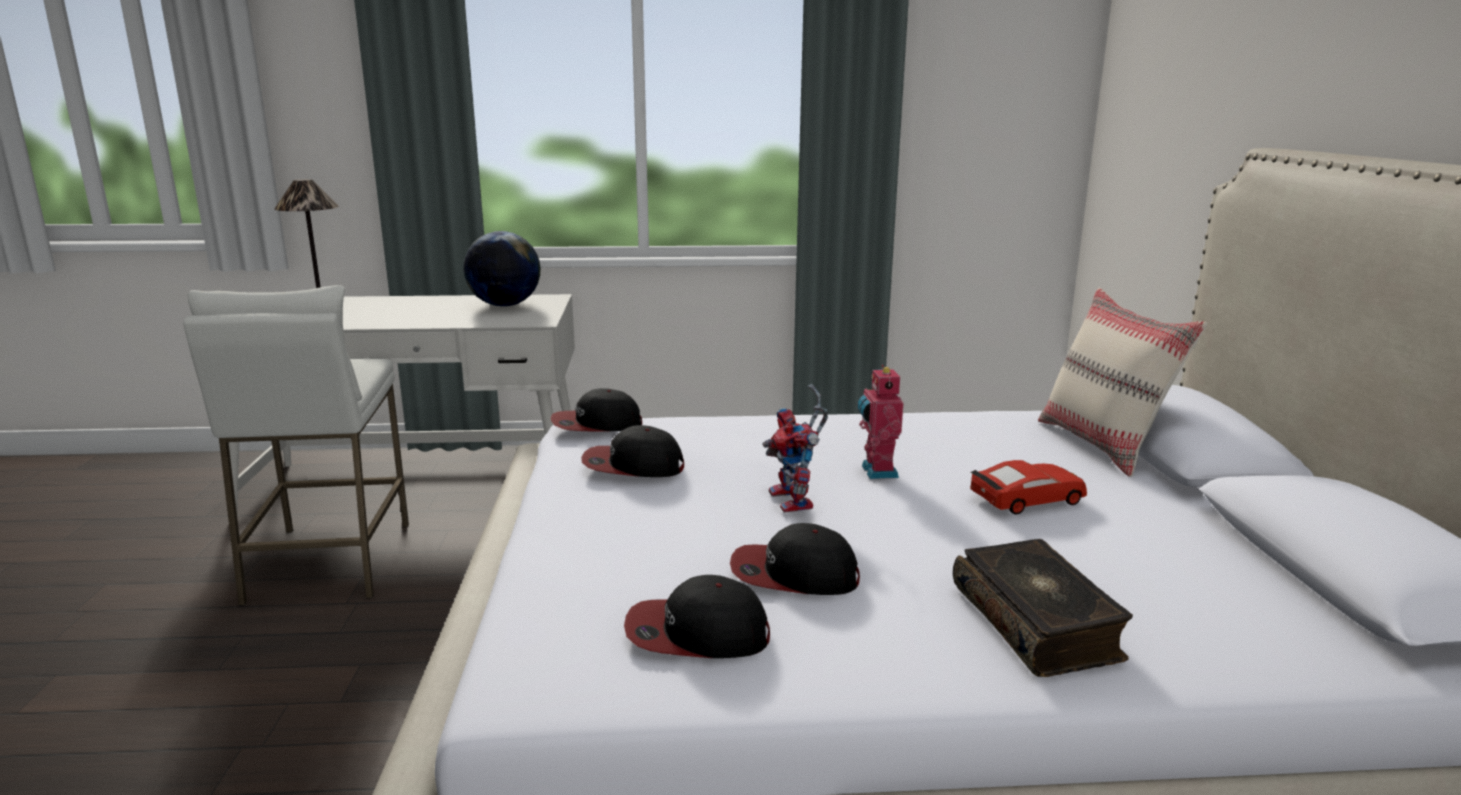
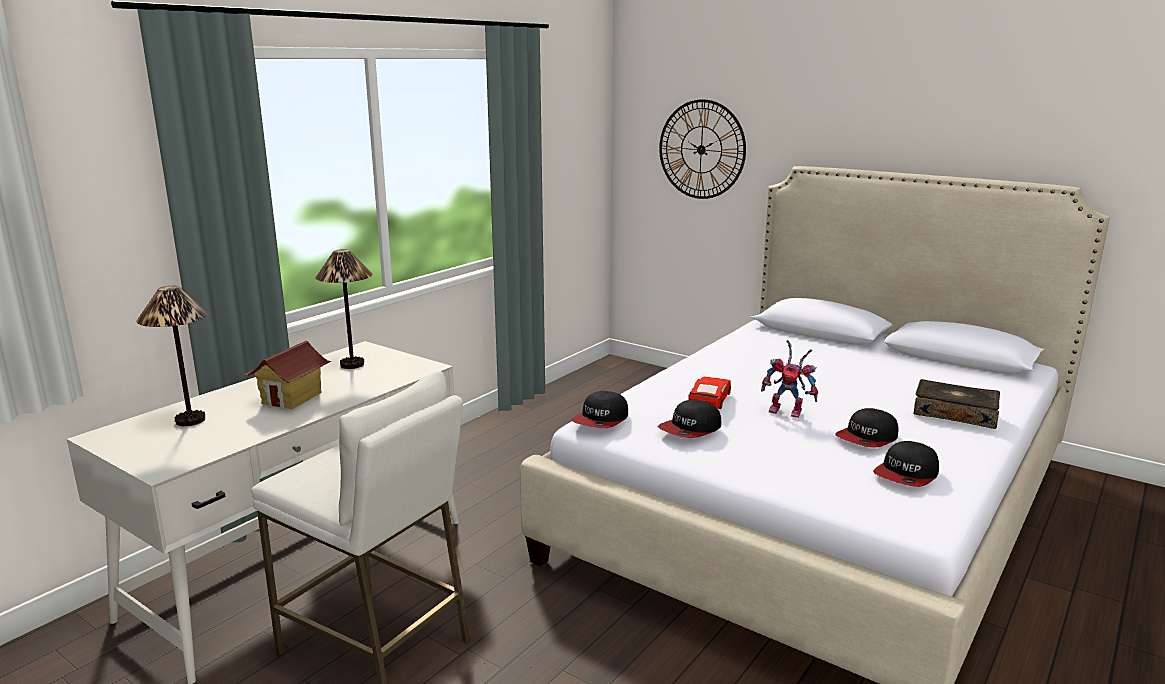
camera: 50 degrees left, 0 degrees up
globe [464,231,540,307] -> table lamp [315,249,372,369]
toy robot [858,365,904,479] -> none
red toy car [970,460,1087,515] -> red toy car moved to [688,377,731,409]
beige pillow [1038,288,1207,477] -> none
none -> toy house [244,341,331,409]
none -> wall clock [659,99,746,199]

